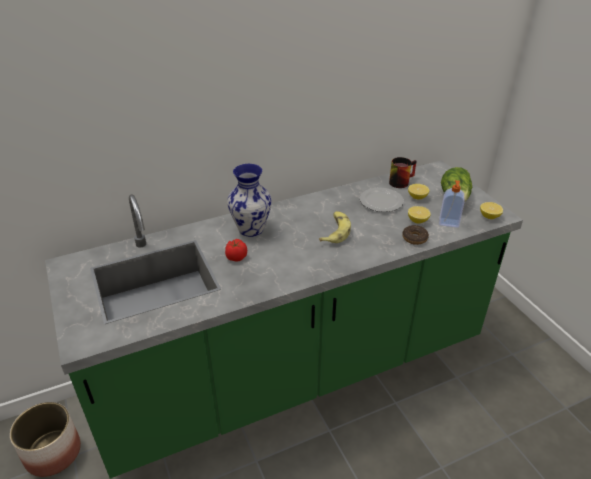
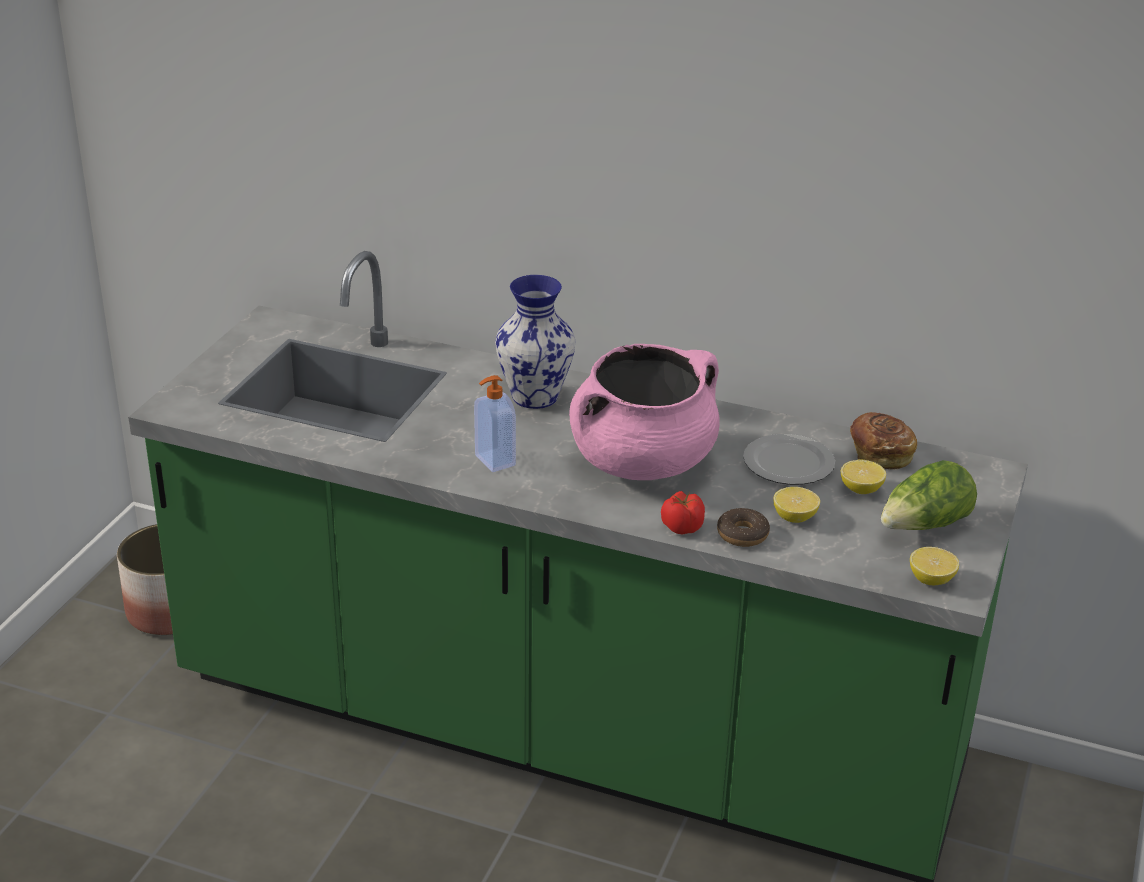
camera: 45 degrees right, 5 degrees down
tomato [225,239,247,262] -> tomato moved to [661,491,705,535]
banana [319,211,351,243] -> pink cooking pot [569,344,720,480]
mug [389,157,416,188] -> bread [850,412,917,470]
soap dispenser [439,180,464,228] -> soap dispenser moved to [474,375,516,472]

